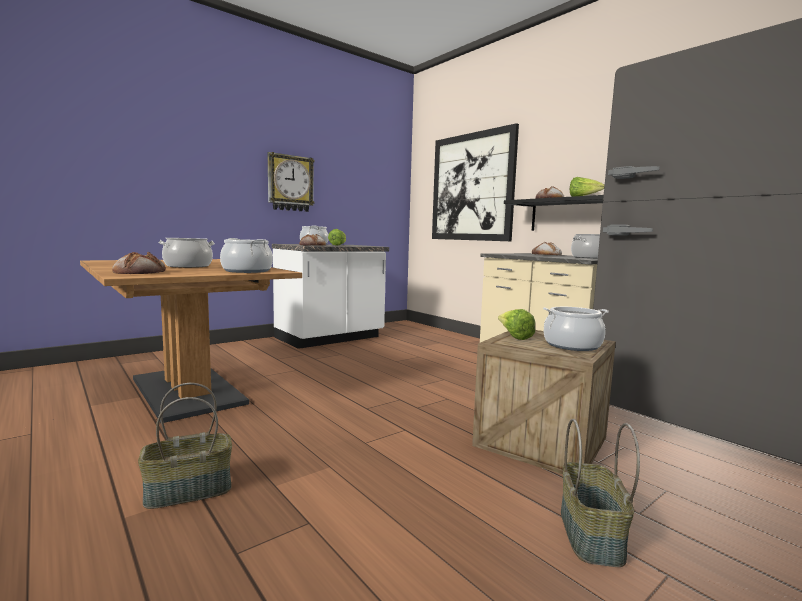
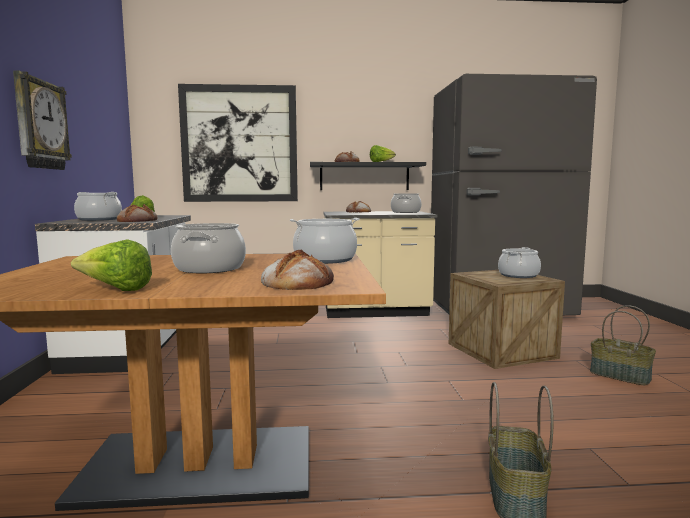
camera: 55 degrees left, 0 degrees up
lettuce [498,309,535,340] -> lettuce moved to [71,239,152,291]

